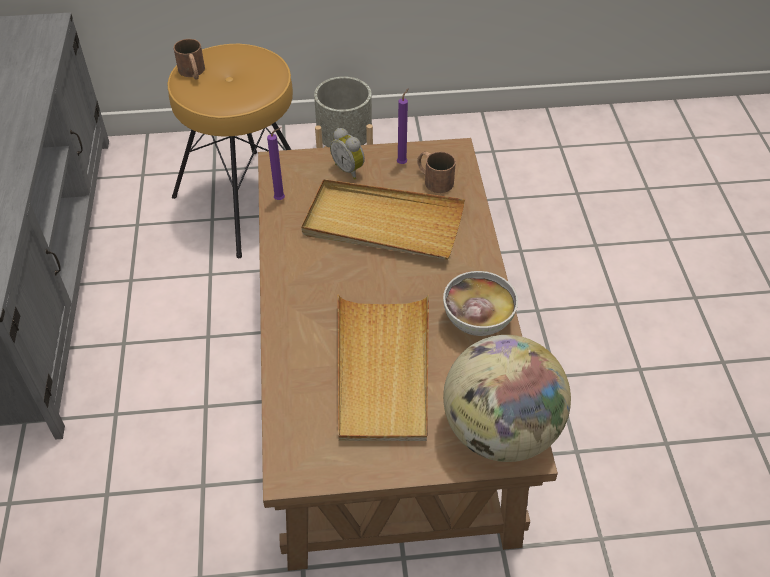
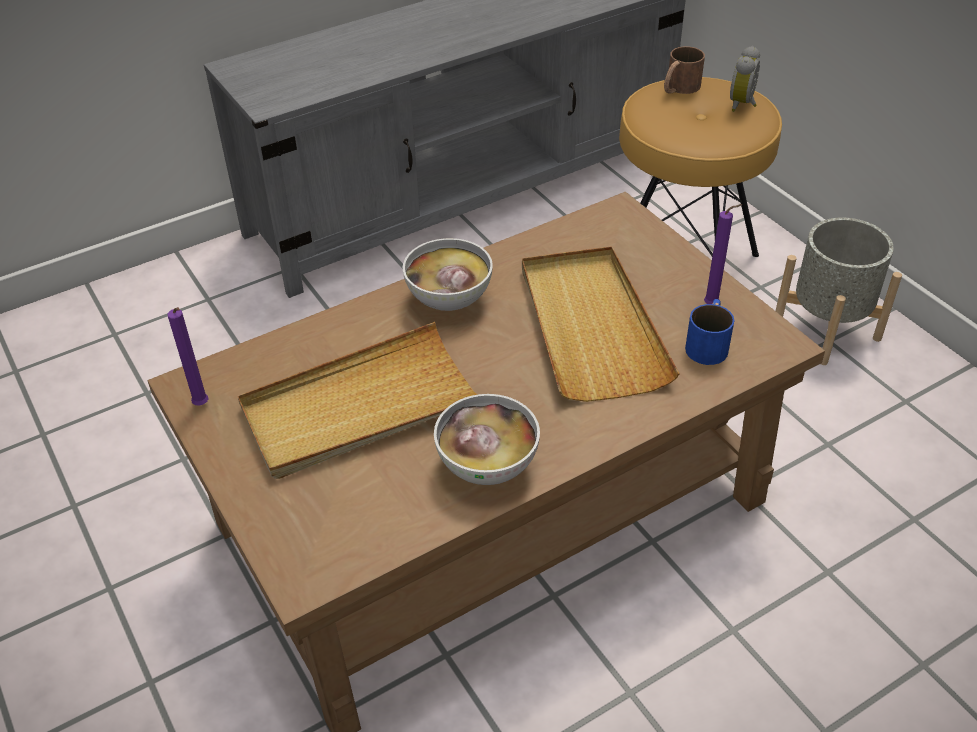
camera: 65 degrees right, 5 degrees down
purple candle [267,127,285,200] -> purple candle moved to [167,307,209,406]
alarm clock [330,128,365,180] -> alarm clock moved to [730,46,760,112]
brown mug [417,152,456,193] -> blue mug [685,299,735,365]
globe [443,335,571,462] -> none
none -> bowl [403,238,493,311]

